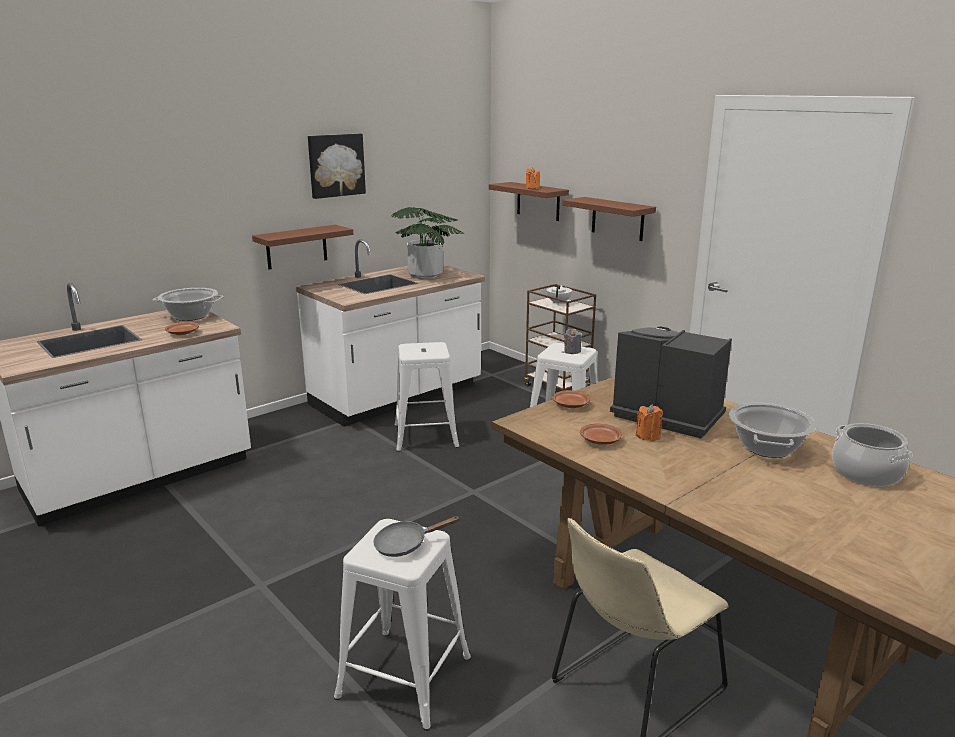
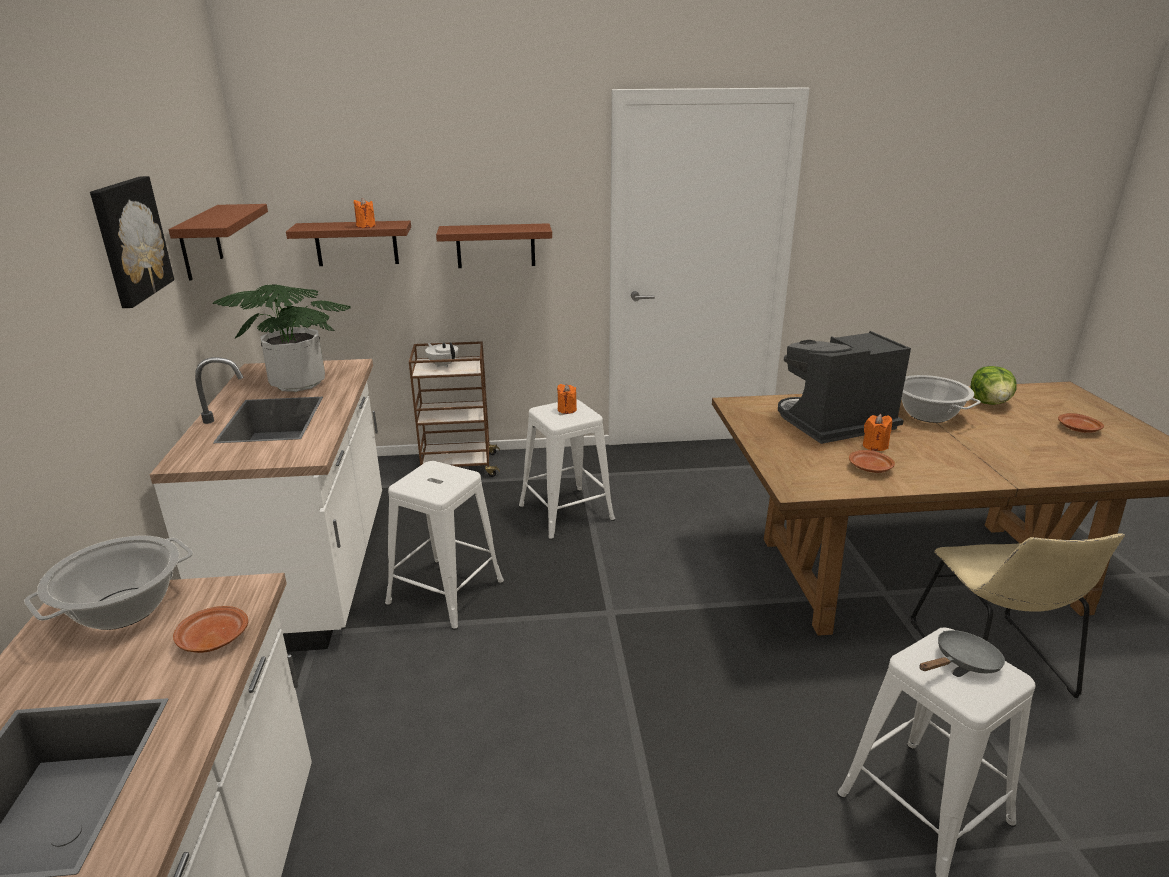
camera: 55 degrees left, 5 degrees up
brown shelf [252,225,353,269] -> brown shelf moved to [168,204,268,281]
grey frying pan [373,516,461,557] -> grey frying pan turned 135 degrees counterclockwise [919,630,1005,673]
brown plate [552,390,590,408] -> brown plate moved to [1058,413,1104,433]
grey candle [564,329,582,354] -> orange candle [557,384,577,414]
cooking pot [832,423,913,486] -> lettuce [970,366,1017,405]

